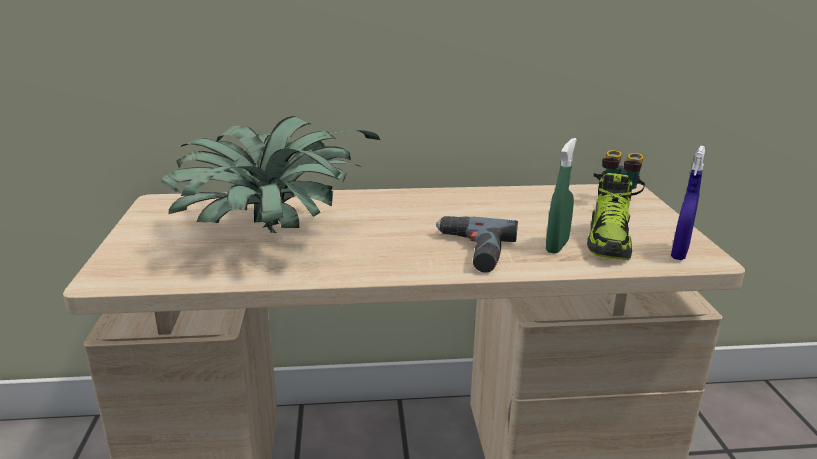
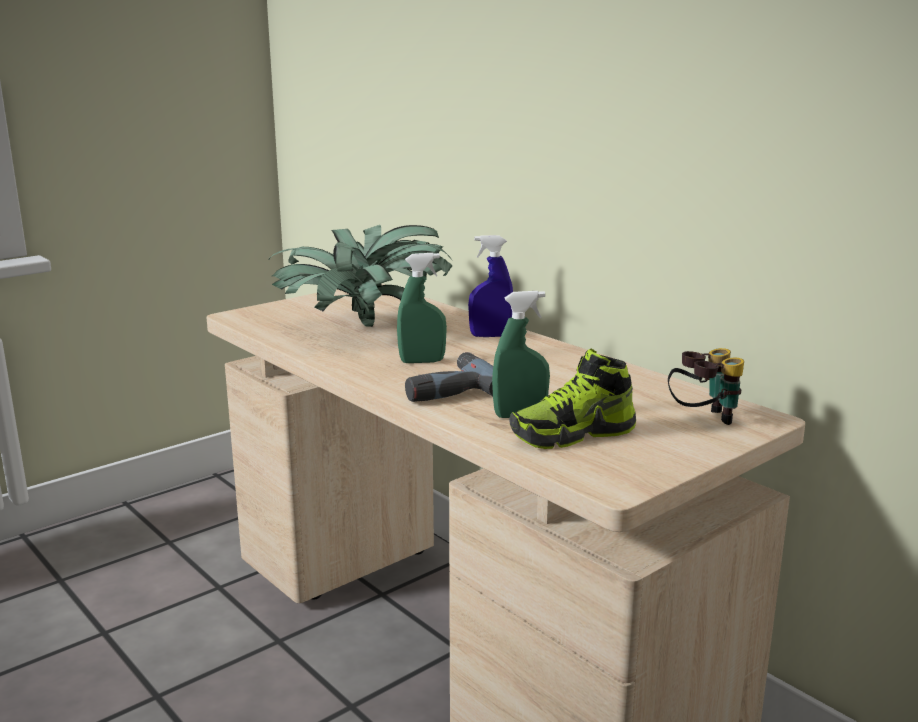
camera: 55 degrees right, 5 degrees down
blue spray bottle [671,146,705,260] -> blue spray bottle moved to [468,235,513,337]
none -> green spray bottle [397,253,447,363]

